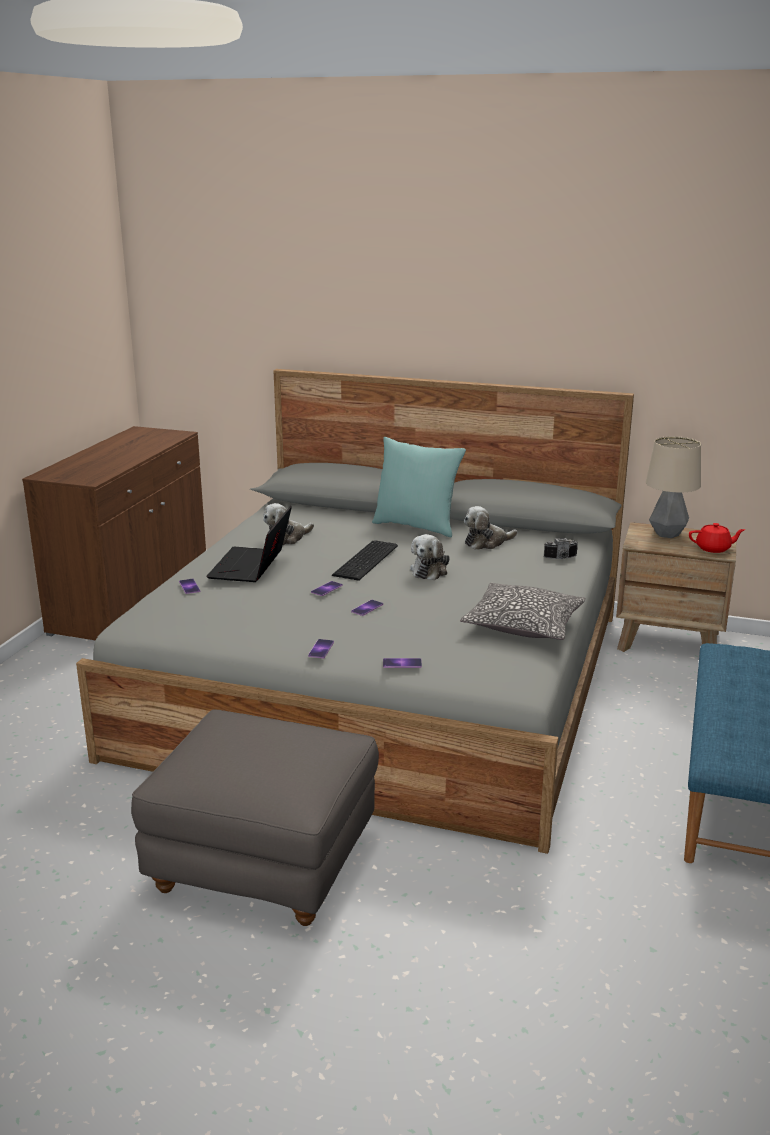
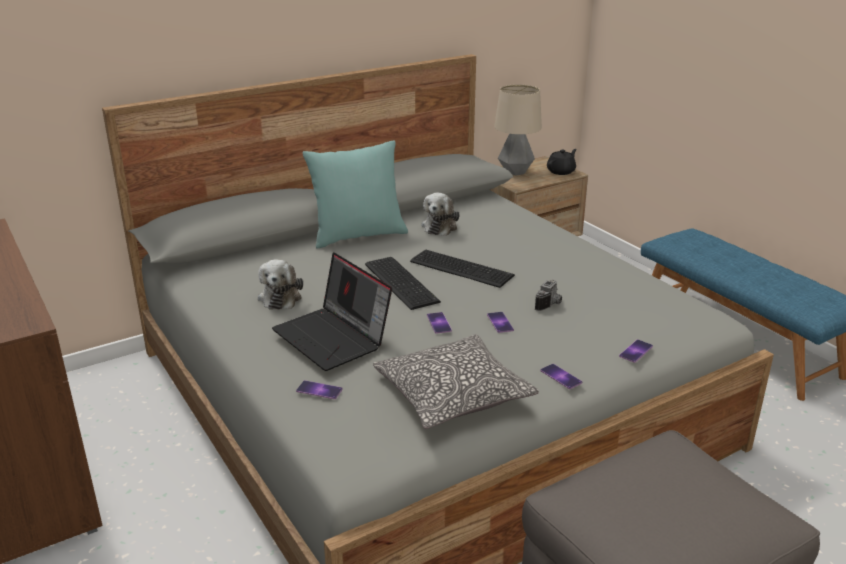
camera: 50 degrees left, 5 degrees up
plush toy [410,534,450,580] -> keyboard [410,249,515,288]
pillow [460,583,586,640] -> pillow moved to [373,334,539,429]
camera [544,538,578,559] -> camera moved to [535,280,562,311]
red teapot [689,523,746,553] -> black teapot [547,149,577,175]

